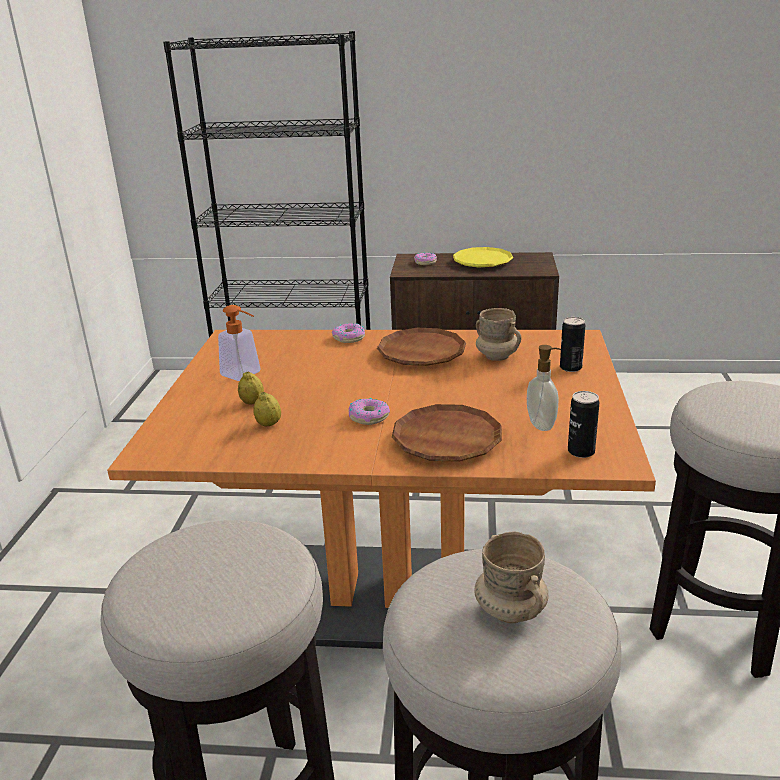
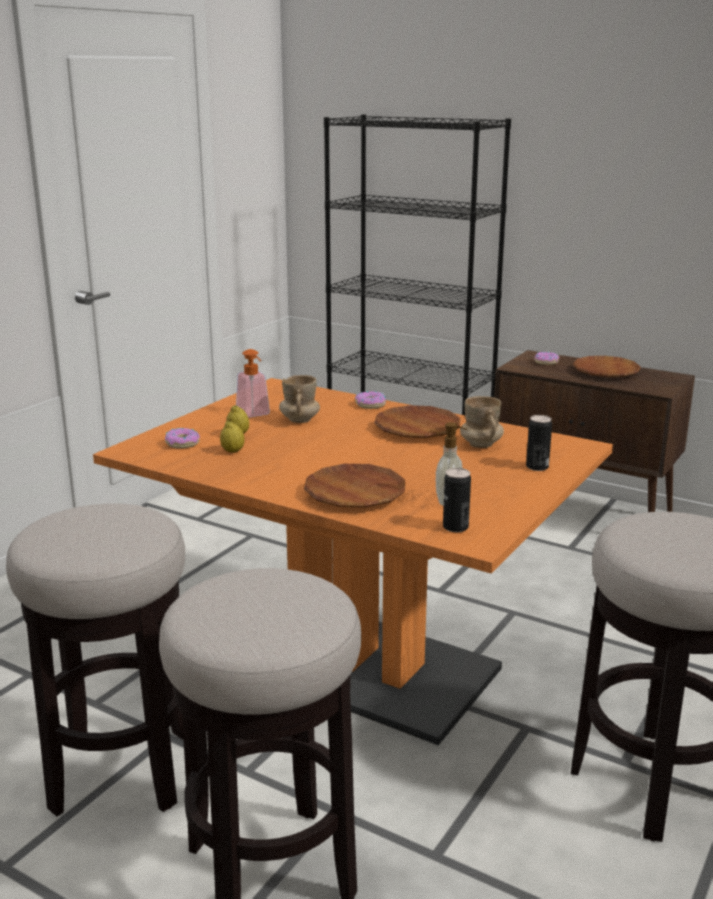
camera: 25 degrees right, 5 degrees down
donut [348,398,390,425] -> donut moved to [165,428,200,449]
yellow plate [453,247,513,268] -> brown plate [573,356,641,377]
beige mug [474,532,549,623] -> beige mug moved to [279,375,320,423]

